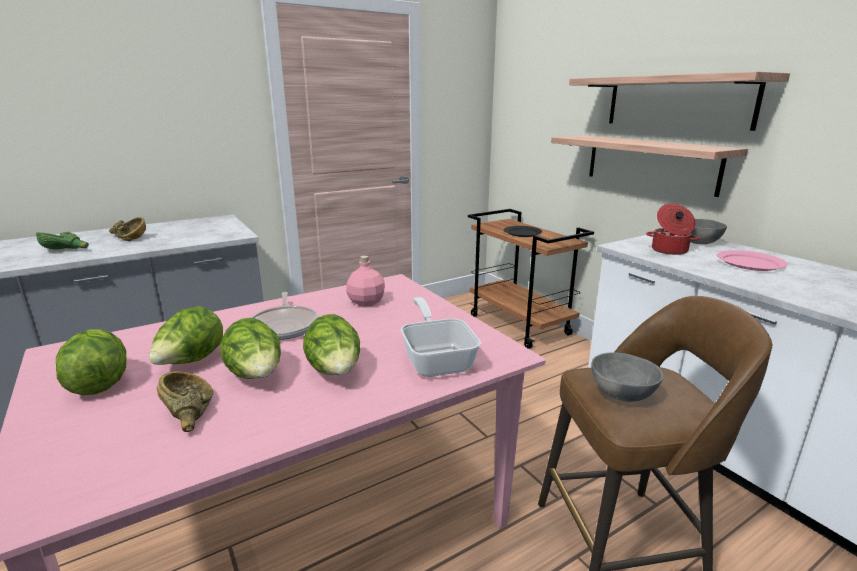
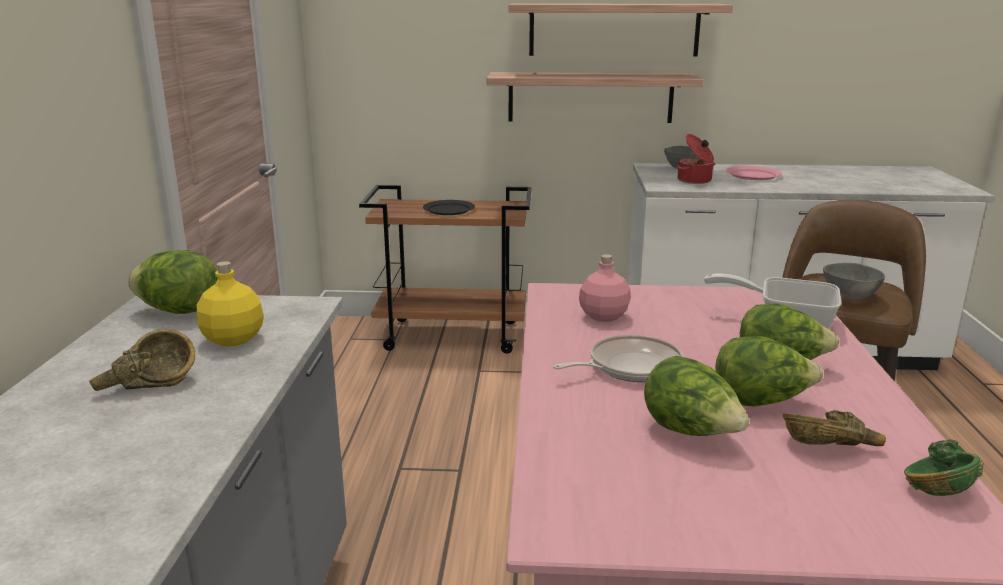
camera: 55 degrees left, 0 degrees up
green bowl [36,232,89,249] -> green bowl moved to [904,439,984,496]
lettuce [56,329,126,395] -> lettuce moved to [128,250,218,314]
frying pan [251,292,318,340] -> frying pan turned 45 degrees counterclockwise [553,335,684,382]
none -> yellow bottle [197,261,264,346]

